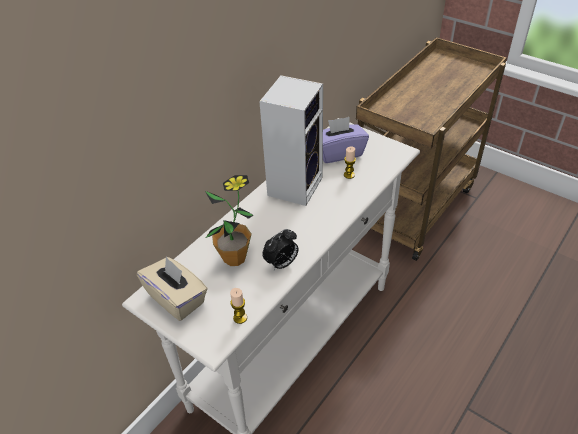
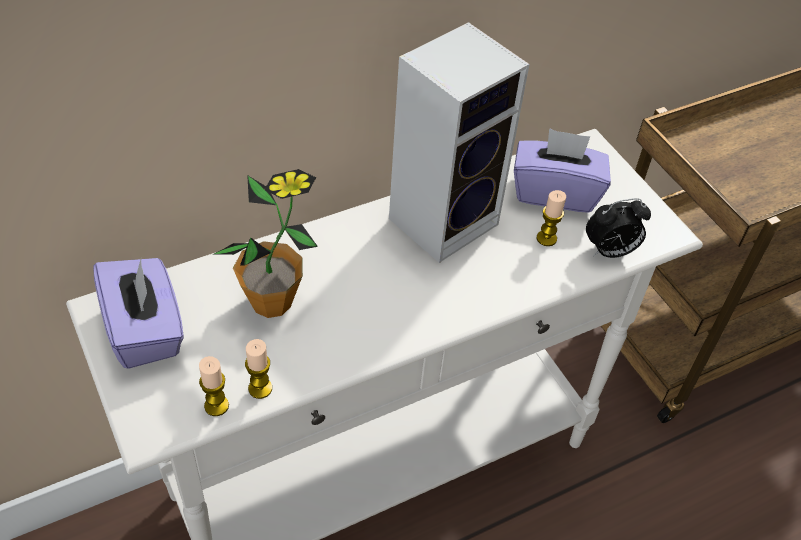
camera: 20 degrees right, 5 degrees up
beige tissue box [137,256,208,321] -> purple tissue box [93,258,184,369]
alarm clock [263,229,298,270] -> alarm clock moved to [586,198,651,258]
none -> candle [245,339,272,399]

